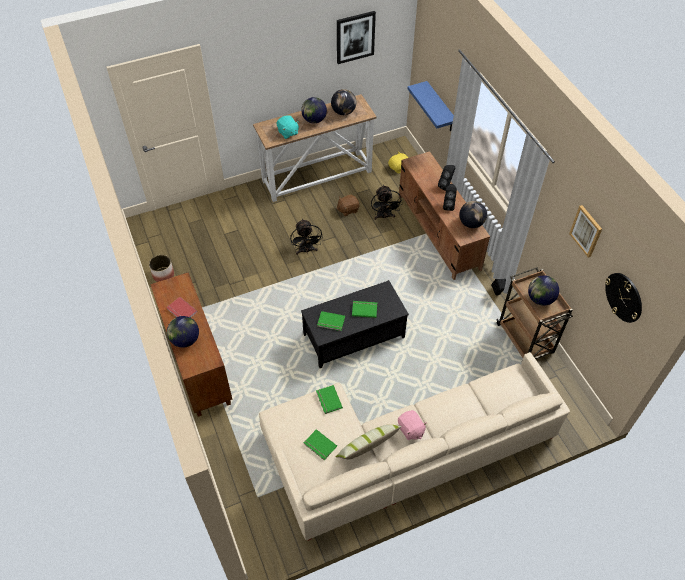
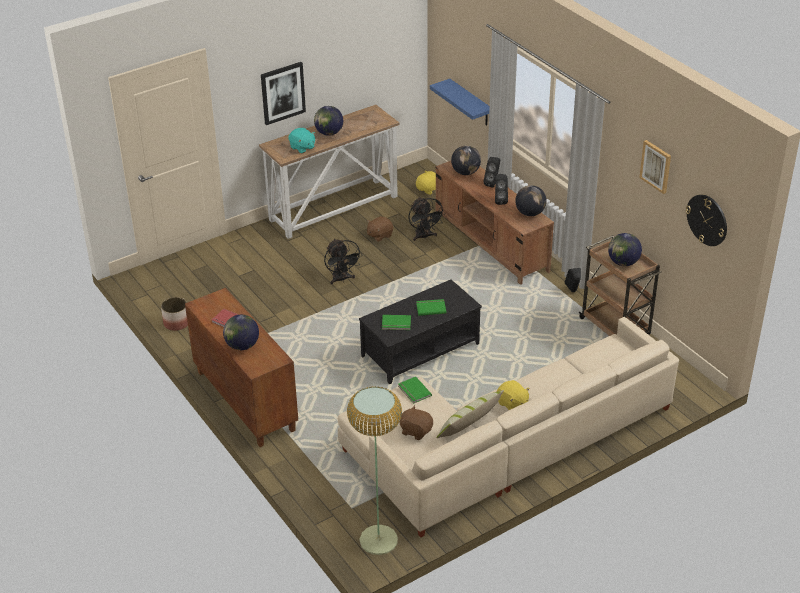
camera: 10 degrees left, 15 degrees down
green book [304,429,337,460] -> brown plush toy [399,405,433,440]
globe [331,89,356,115] -> globe moved to [451,145,481,175]
picture [337,11,376,64] -> picture moved to [261,62,306,125]
pink plush toy [398,410,427,440] -> yellow plush toy [497,380,530,410]
none -> floor lamp [347,386,402,555]

